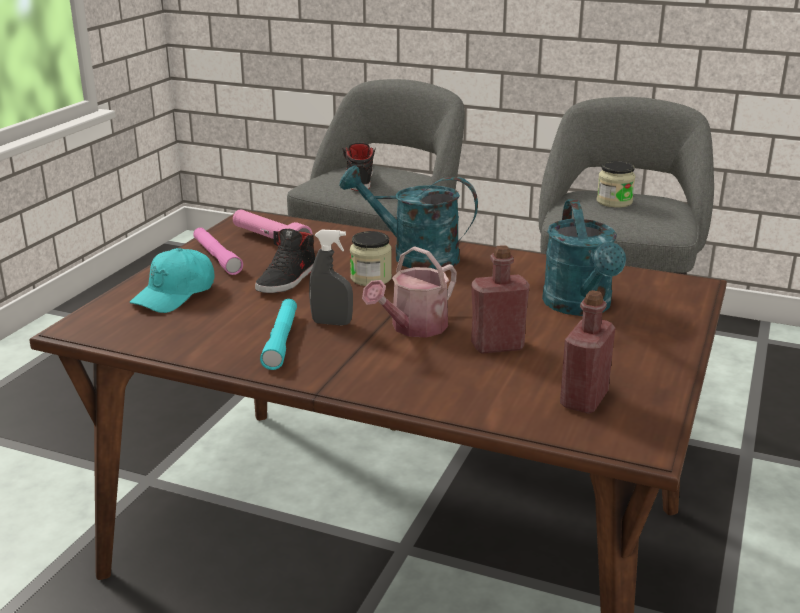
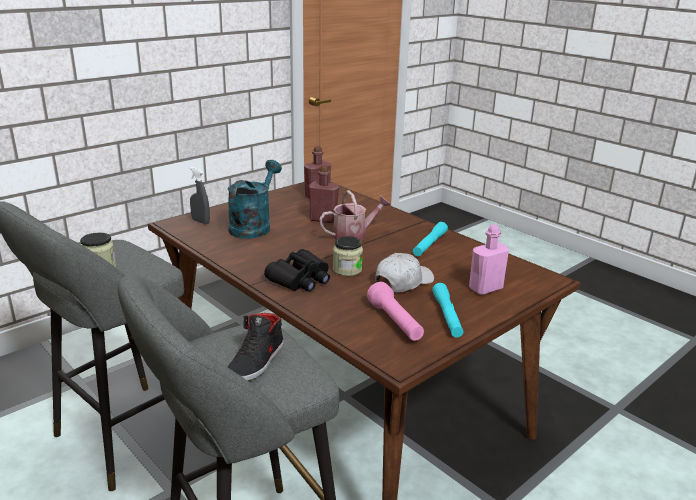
camera: 155 degrees left, 0 degrees up
turquoise cap [130,248,214,313] -> pink bottle [469,225,509,295]
pink flashlight [193,227,243,275] -> turquoise flashlight [432,283,464,337]
black shoe [255,229,315,293] -> white cap [375,253,434,293]
grey spray bottle [309,230,353,326] -> grey spray bottle moved to [190,167,210,225]
turquoise watering can [339,165,478,270] -> black binoculars [264,249,330,292]

